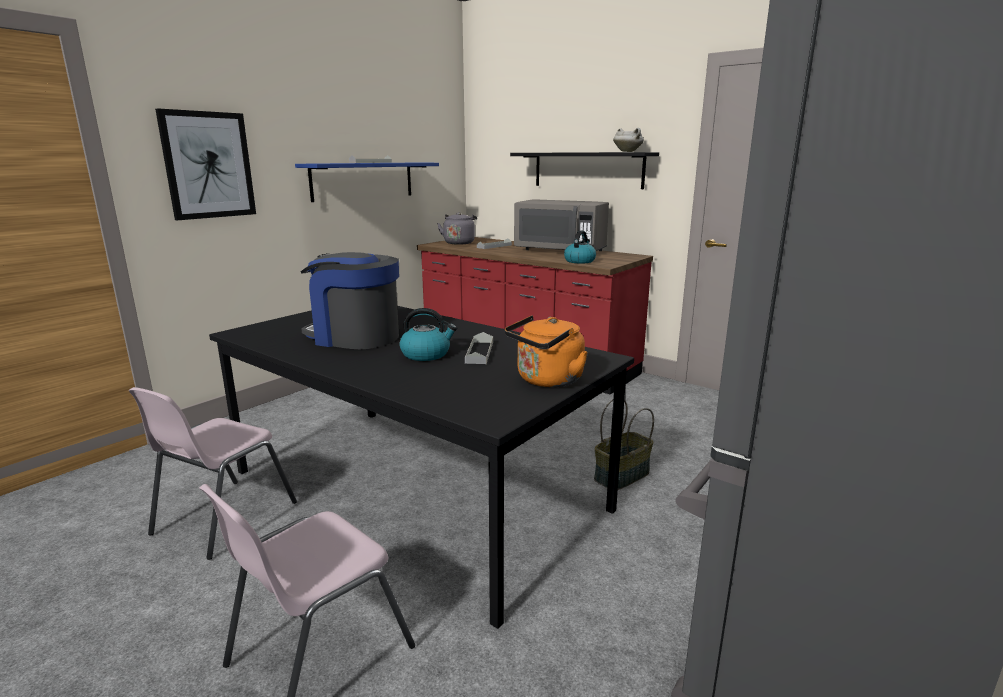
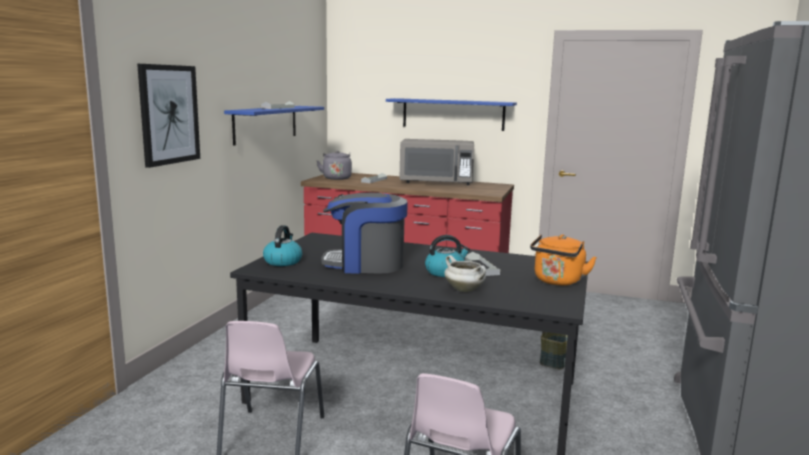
camera: 20 degrees left, 5 degrees down
black shelf [510,152,659,189] -> blue shelf [386,98,517,131]
kettle [564,230,596,264] -> kettle moved to [263,225,303,266]
white cooking pot [613,128,644,152] -> white cooking pot moved to [444,255,486,292]

